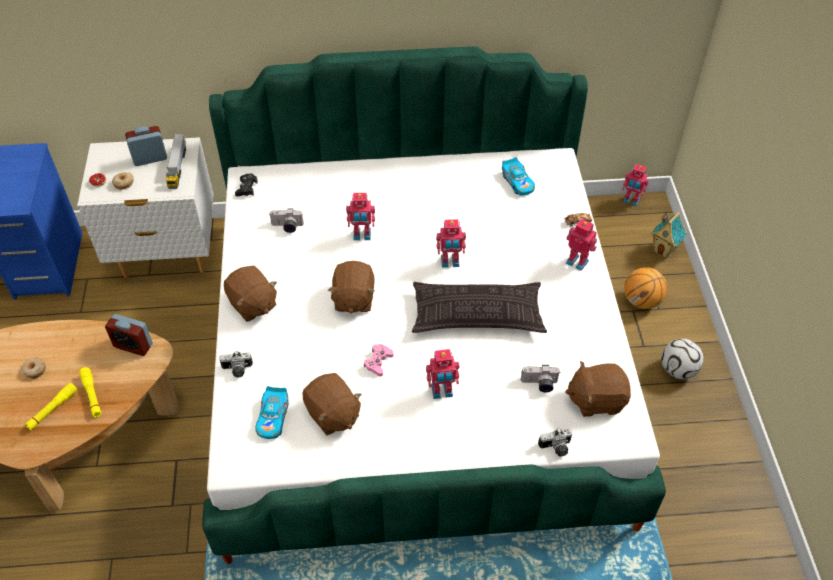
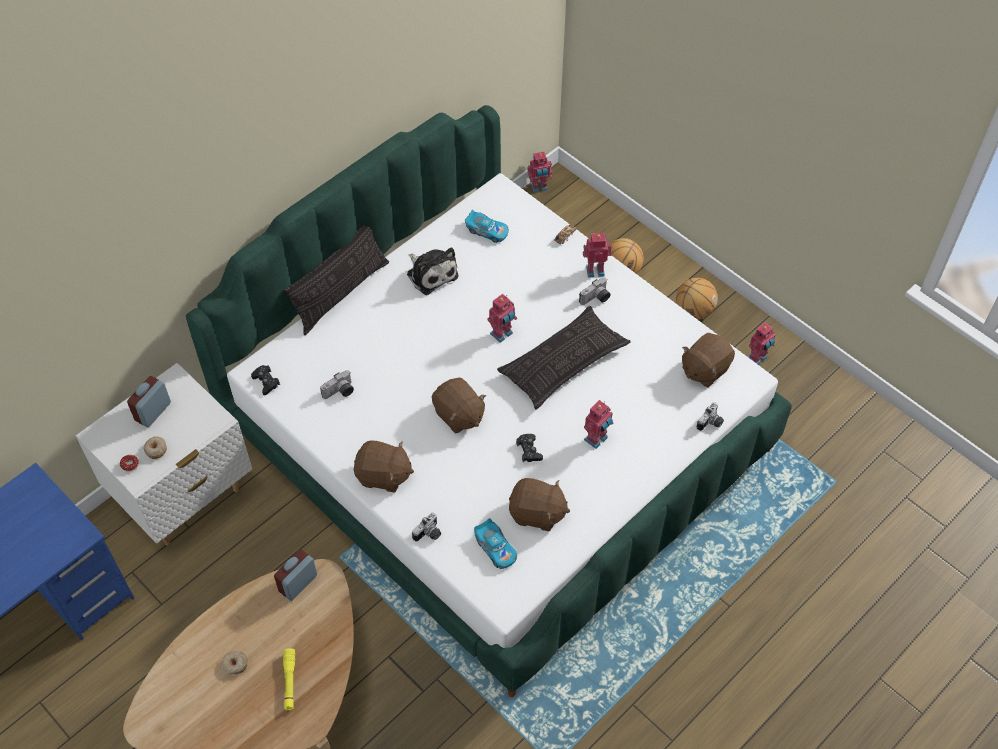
camera: 40 degrees left, 5 degrees up
yellow flashlight [79,367,101,418] -> none
alarm clock [105,314,153,356] -> alarm clock turned 150 degrees clockwise [274,549,317,601]
toy truck [166,134,186,189] -> none
toy robot [346,193,375,240] -> toy robot moved to [747,322,775,365]
pink game controller [364,344,393,376] -> black game controller [516,434,543,462]
camera [521,365,561,393] -> camera moved to [579,277,611,305]
toy house [651,211,687,259] -> none
football [661,339,704,379] -> basketball [676,278,718,319]
none -> pillow [284,225,389,335]
none -> plush toy [407,248,458,295]

